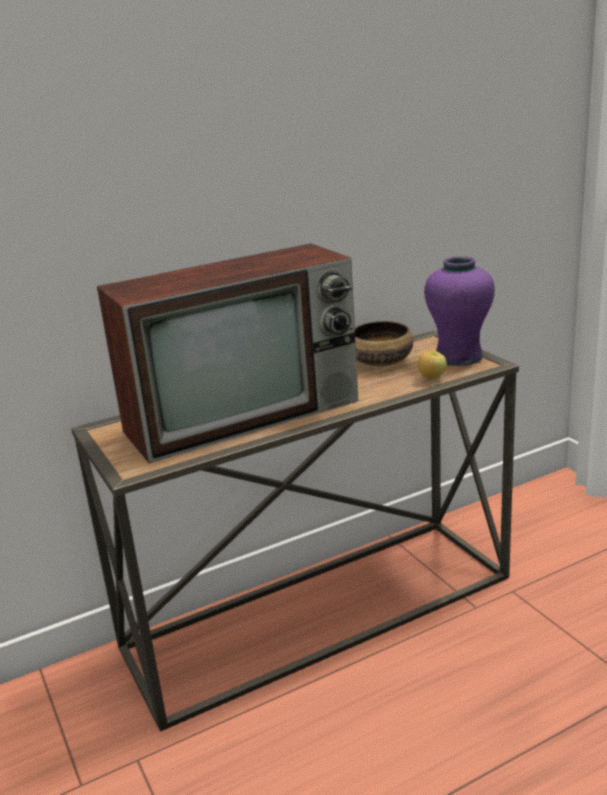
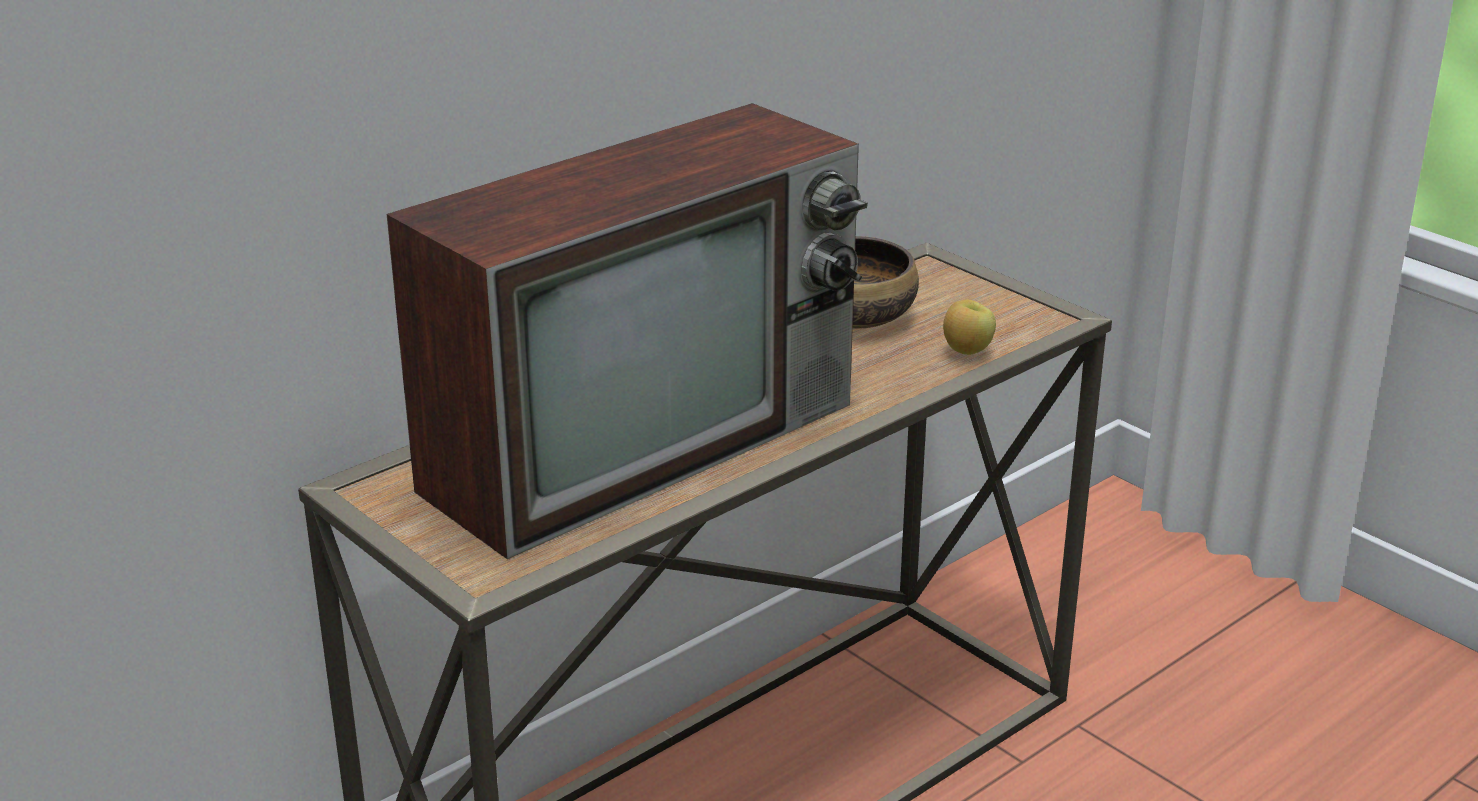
camera: 15 degrees left, 5 degrees up
purple vase [424,256,495,366] -> none

